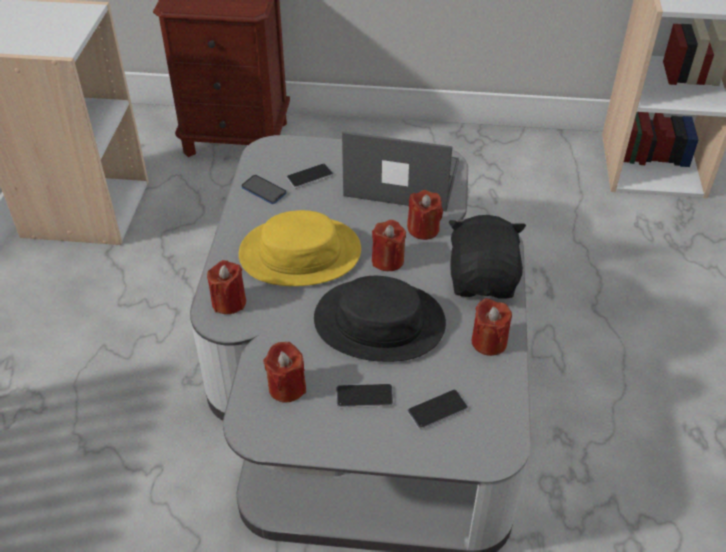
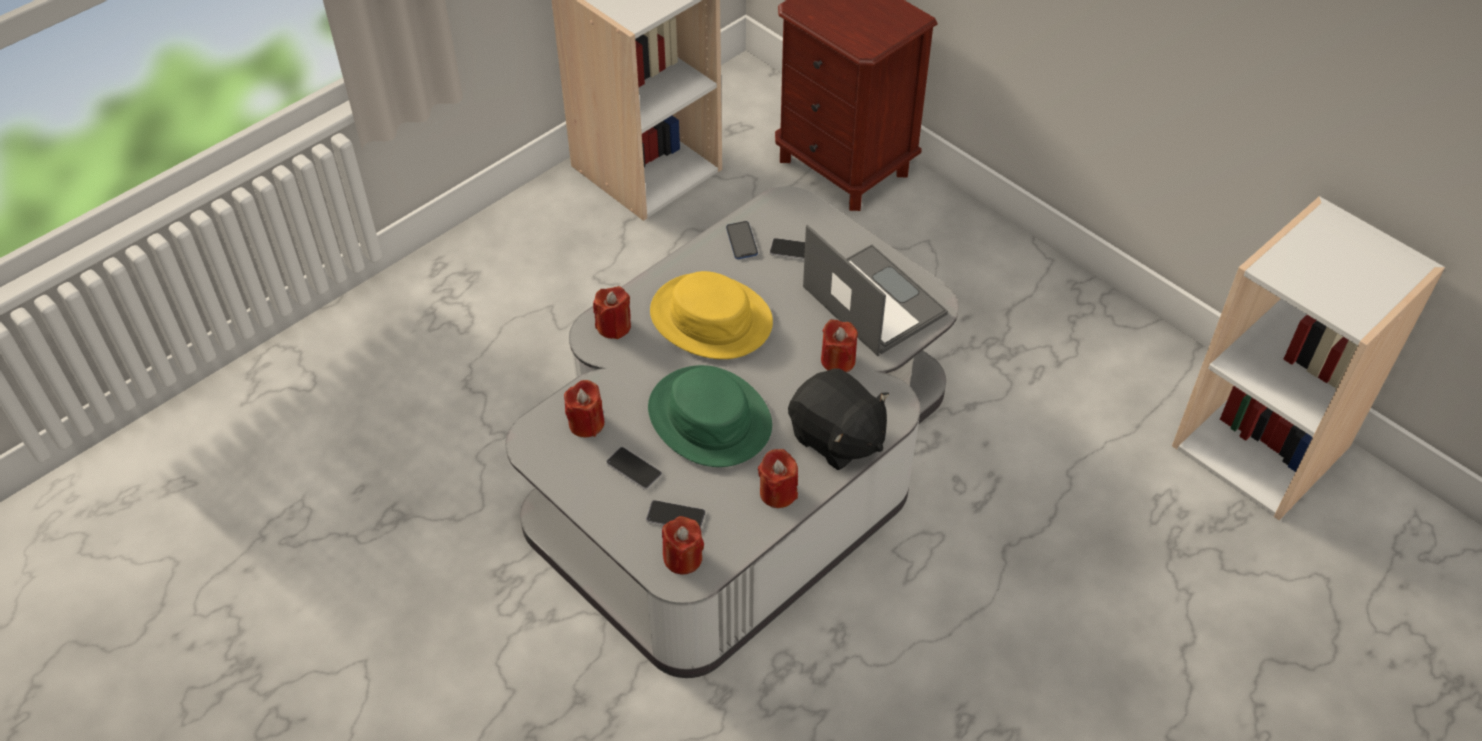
camera: 40 degrees right, 5 degrees up
black hat [314,276,446,362] -> green hat [648,365,772,467]
red candle [372,220,406,271] -> red candle moved to [662,516,704,574]
black plush toy [449,215,526,299] -> black plush toy turned 90 degrees clockwise [788,369,889,470]

